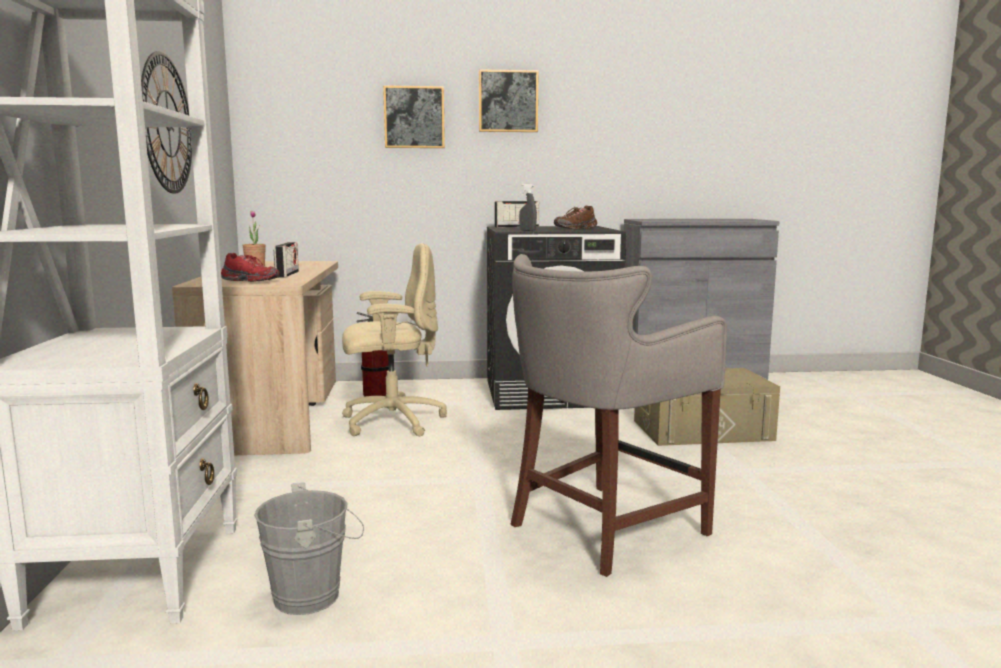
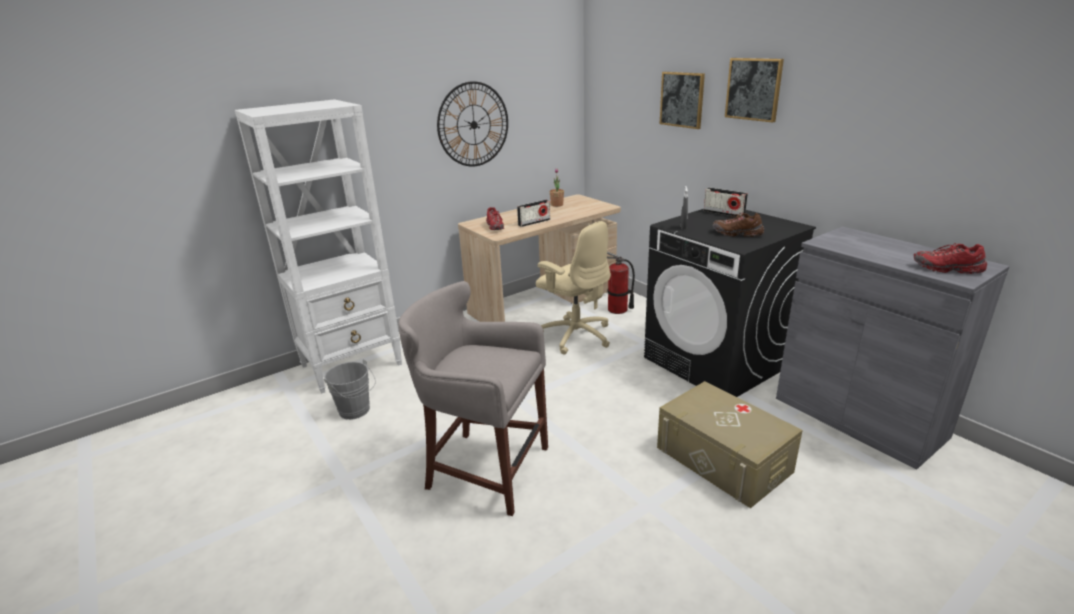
camera: 60 degrees right, 15 degrees up
none -> red shoe [914,243,987,274]

